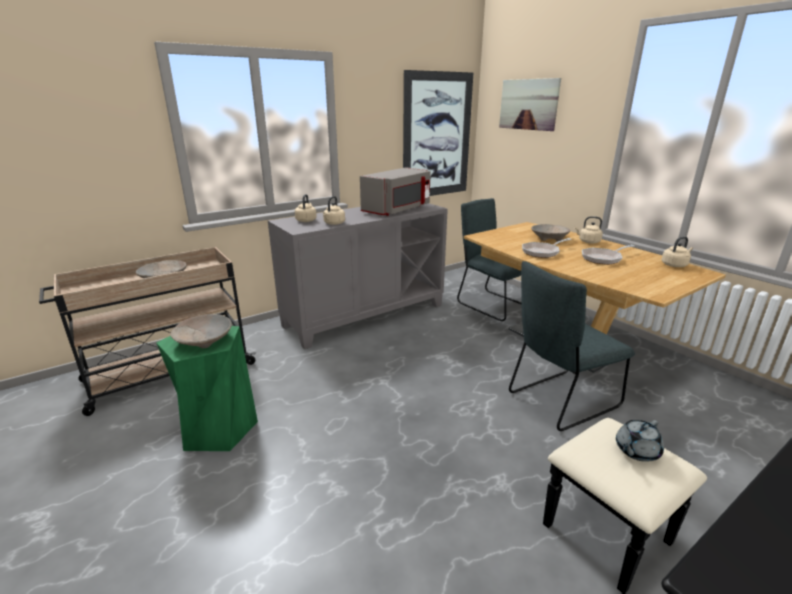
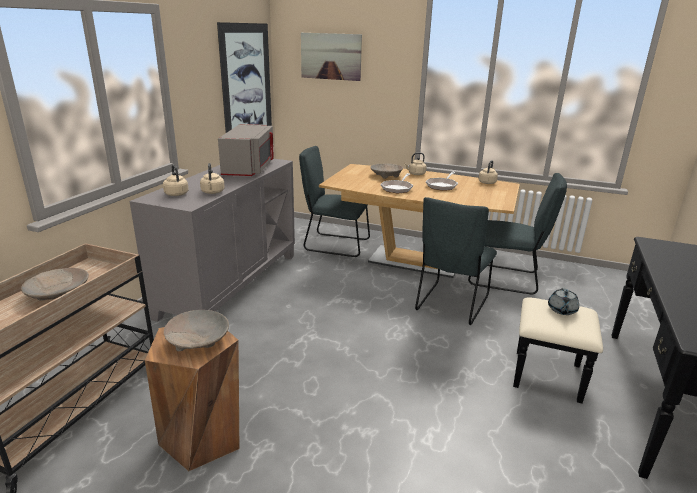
camera: 35 degrees left, 0 degrees up
green stool [156,326,258,451] -> brown stool [145,327,239,471]
none -> grey chair [468,173,567,294]

